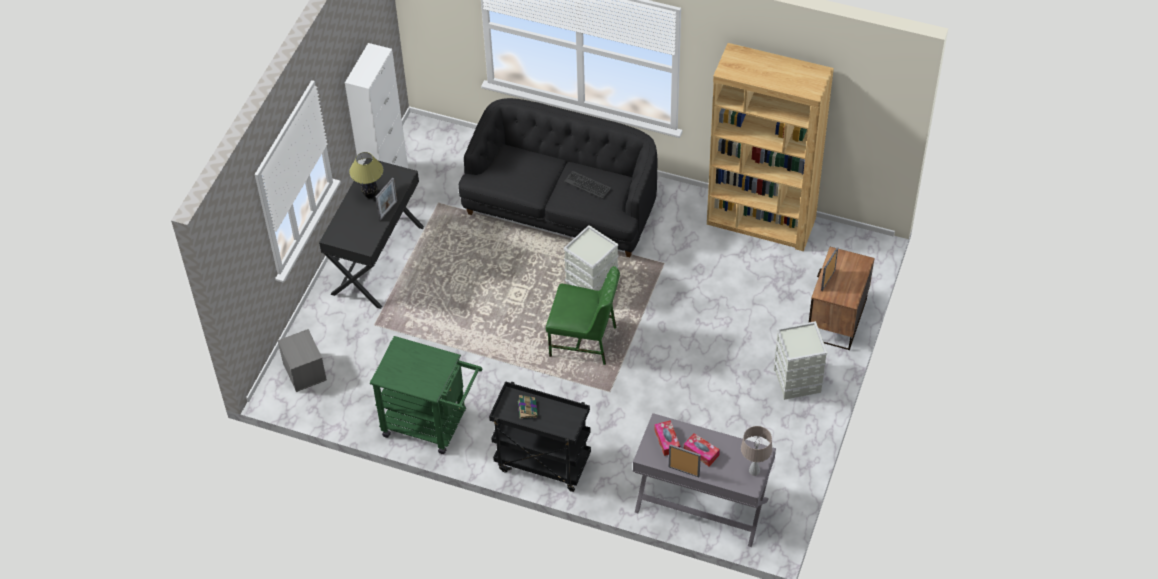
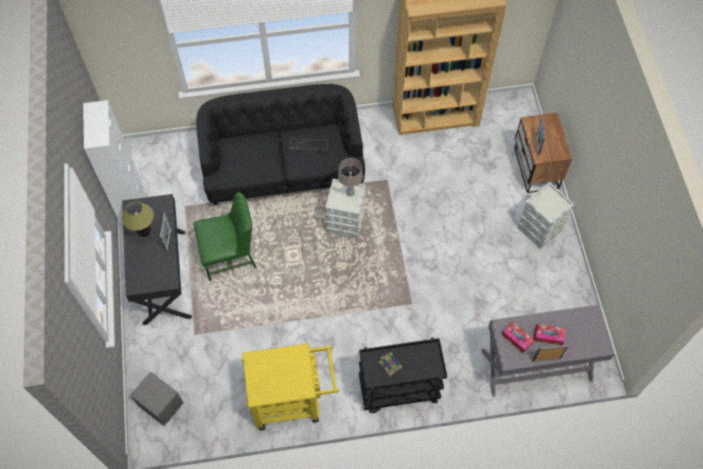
camera: 30 degrees left, 10 degrees up
green cart [370,336,482,454] -> yellow cart [242,343,339,431]
green chair [546,266,620,365] -> green chair moved to [194,192,257,281]
beige table lamp [741,426,772,476] -> beige table lamp moved to [338,158,363,196]

